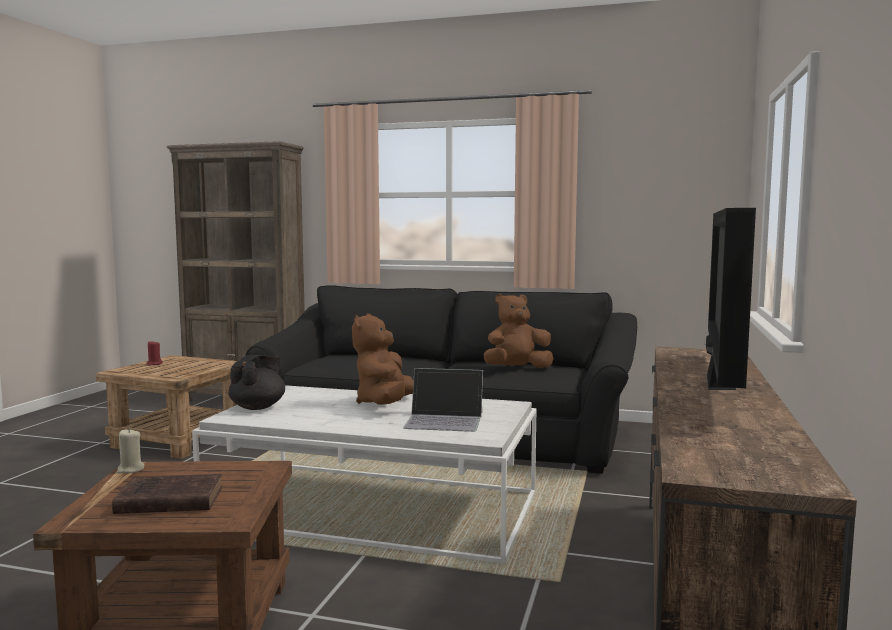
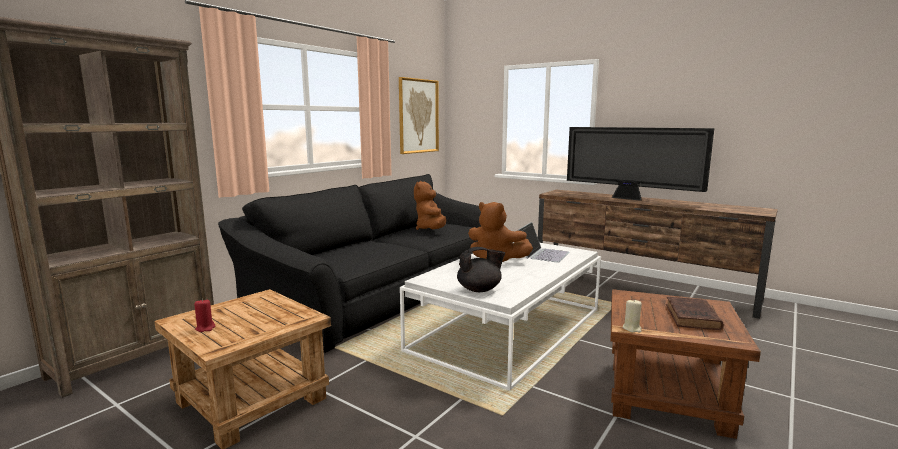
camera: 70 degrees left, 5 degrees up
black teapot [228,355,285,410] -> black teapot turned 120 degrees clockwise [457,247,505,292]
none -> picture [399,77,439,154]

